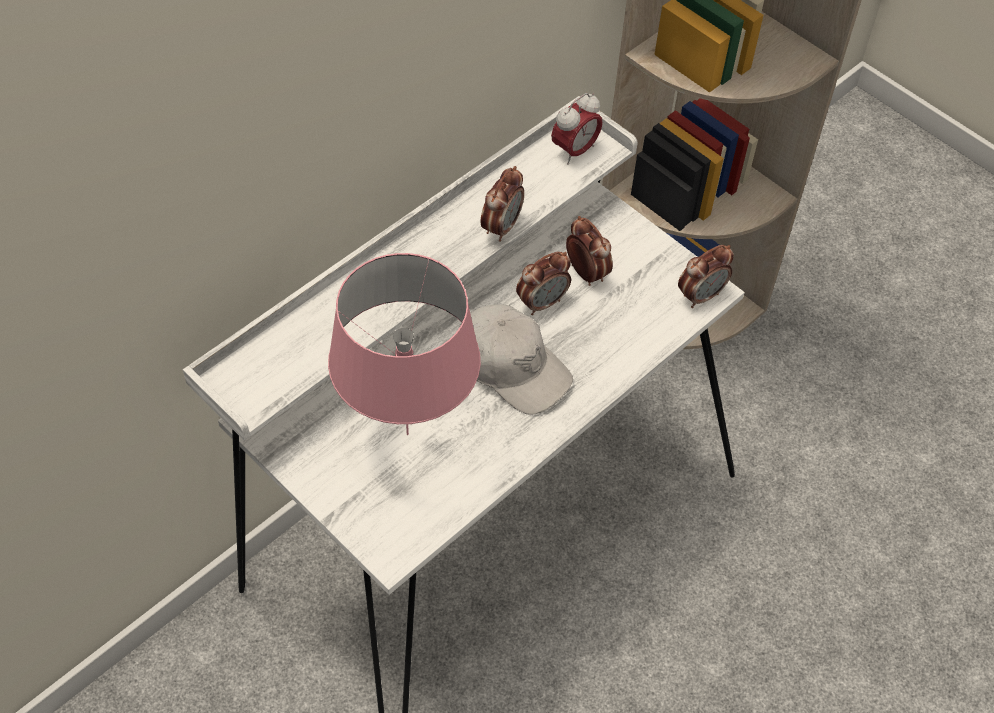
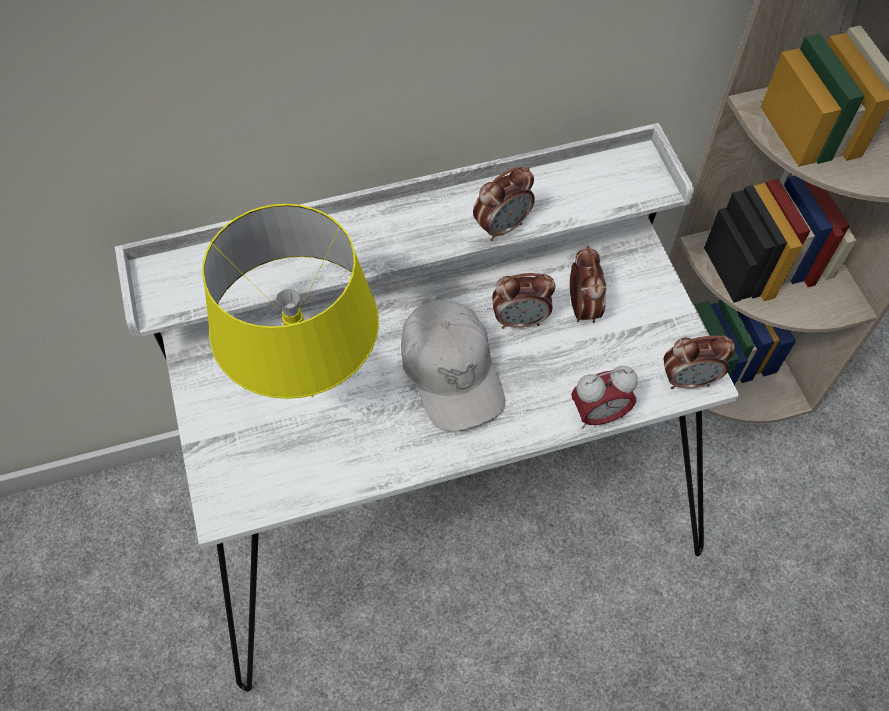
camera: 30 degrees right, 5 degrees up
pink table lamp [328,253,481,435] -> yellow table lamp [202,204,379,399]
alarm clock [551,93,602,165] -> alarm clock moved to [571,366,638,429]

